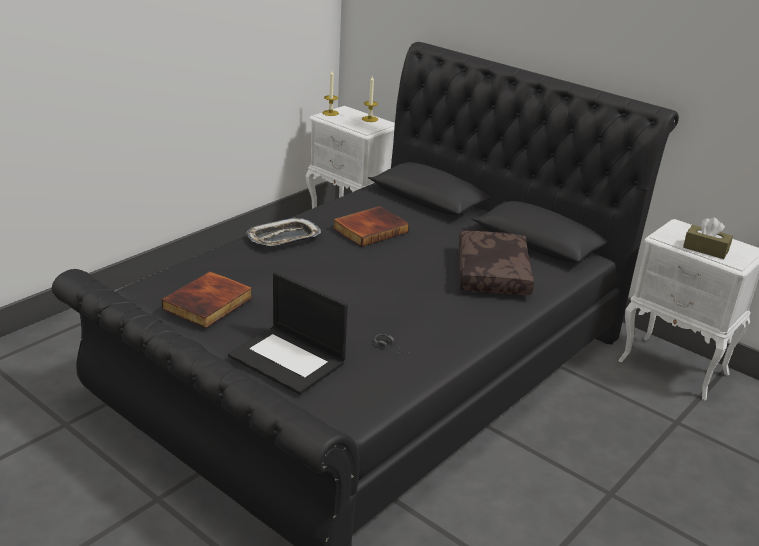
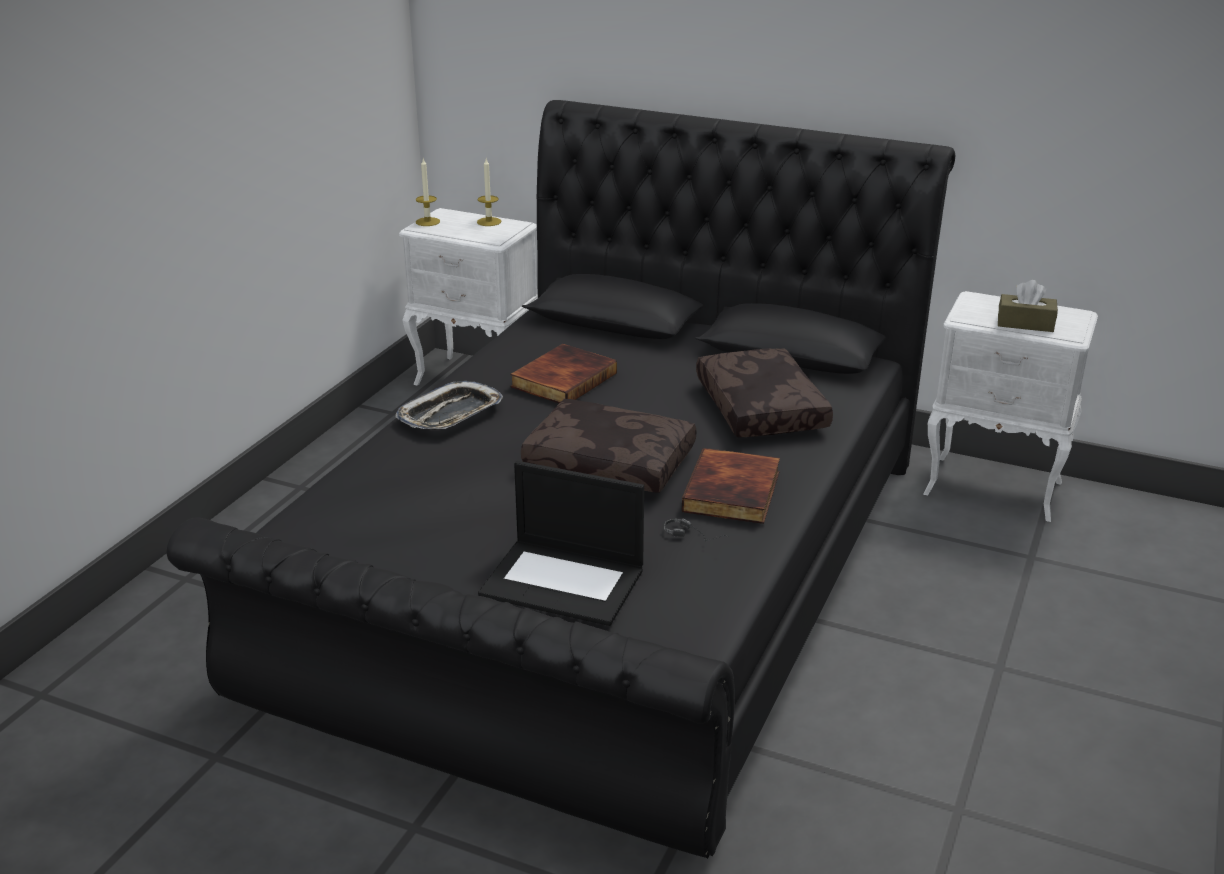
camera: 15 degrees left, 0 degrees up
book [161,271,253,328] -> book moved to [682,448,780,524]
none -> brown pillow [521,399,696,493]

